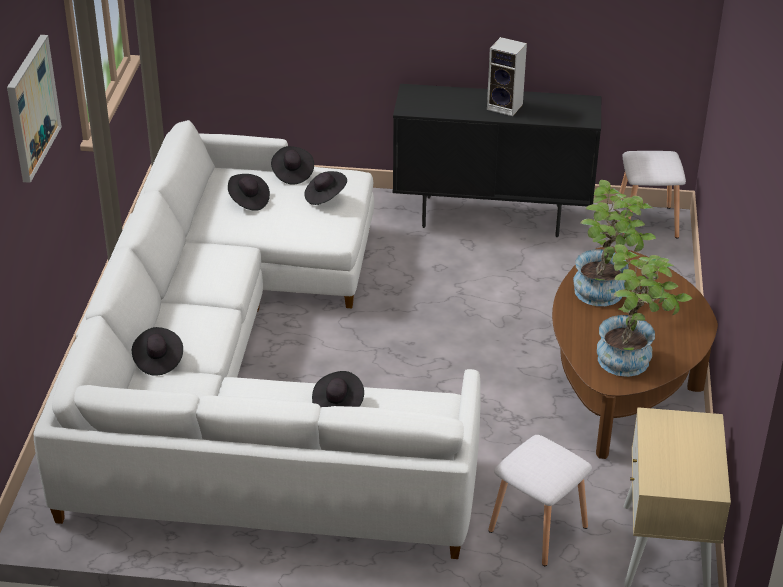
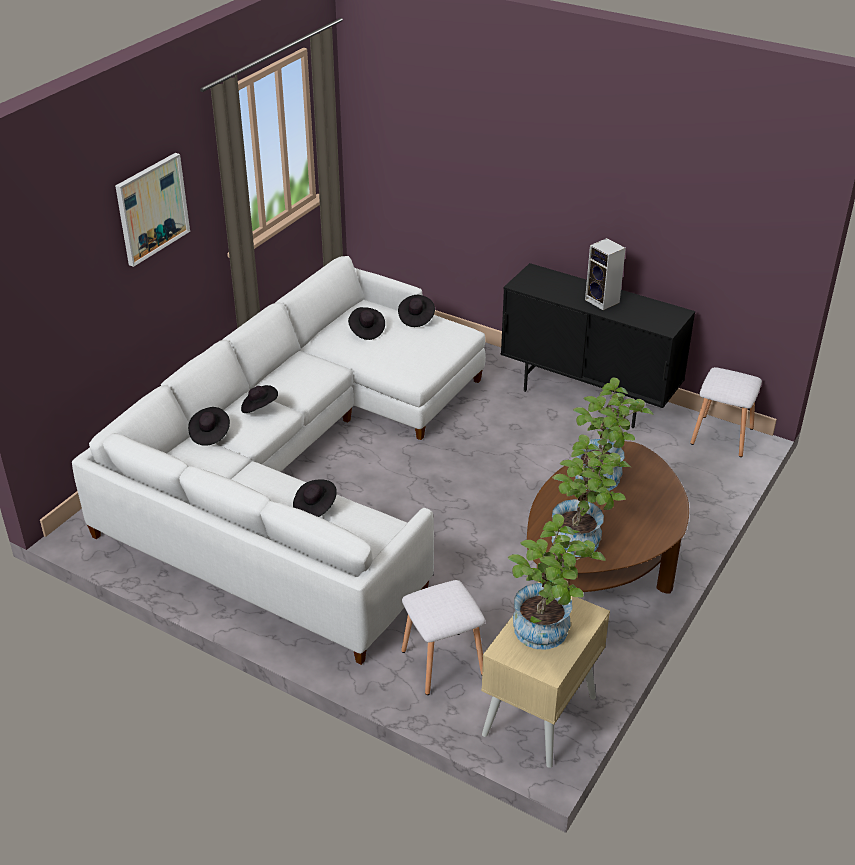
camera: 25 degrees right, 0 degrees up
black hat [304,171,347,205] -> black hat moved to [241,385,278,413]
none -> potted plant [508,514,606,650]

